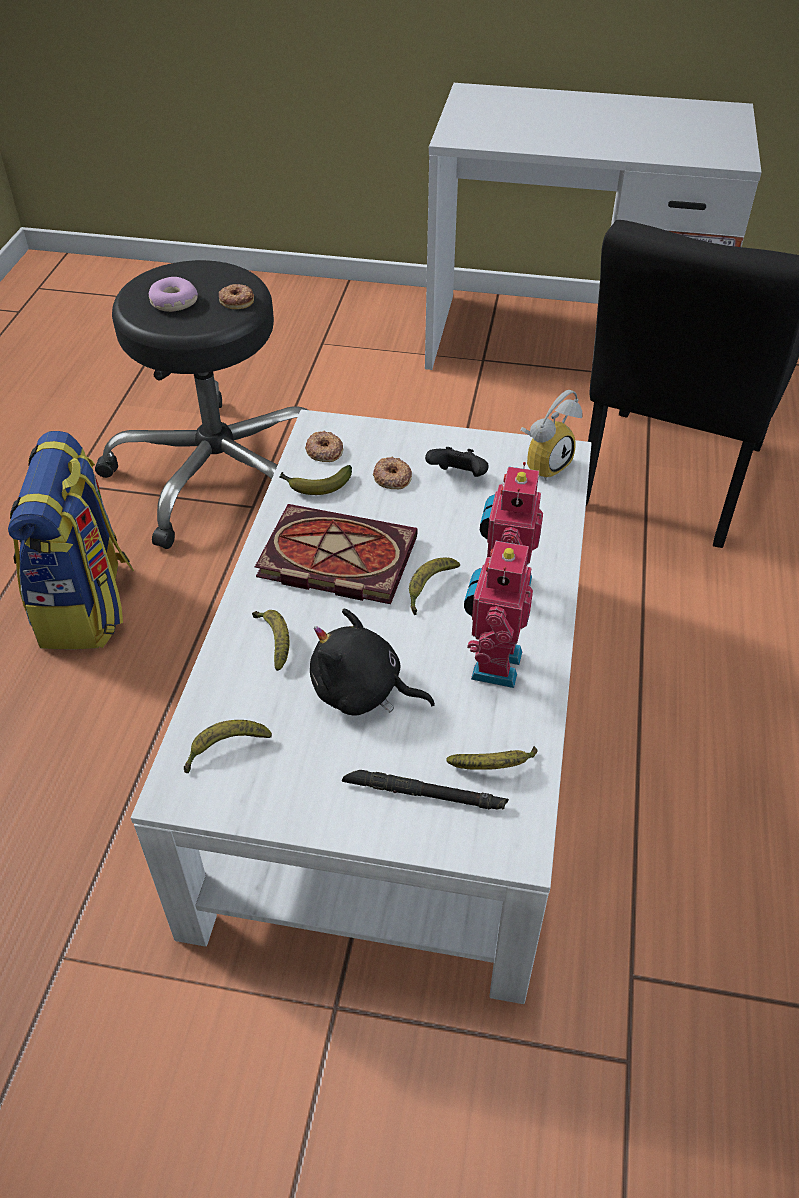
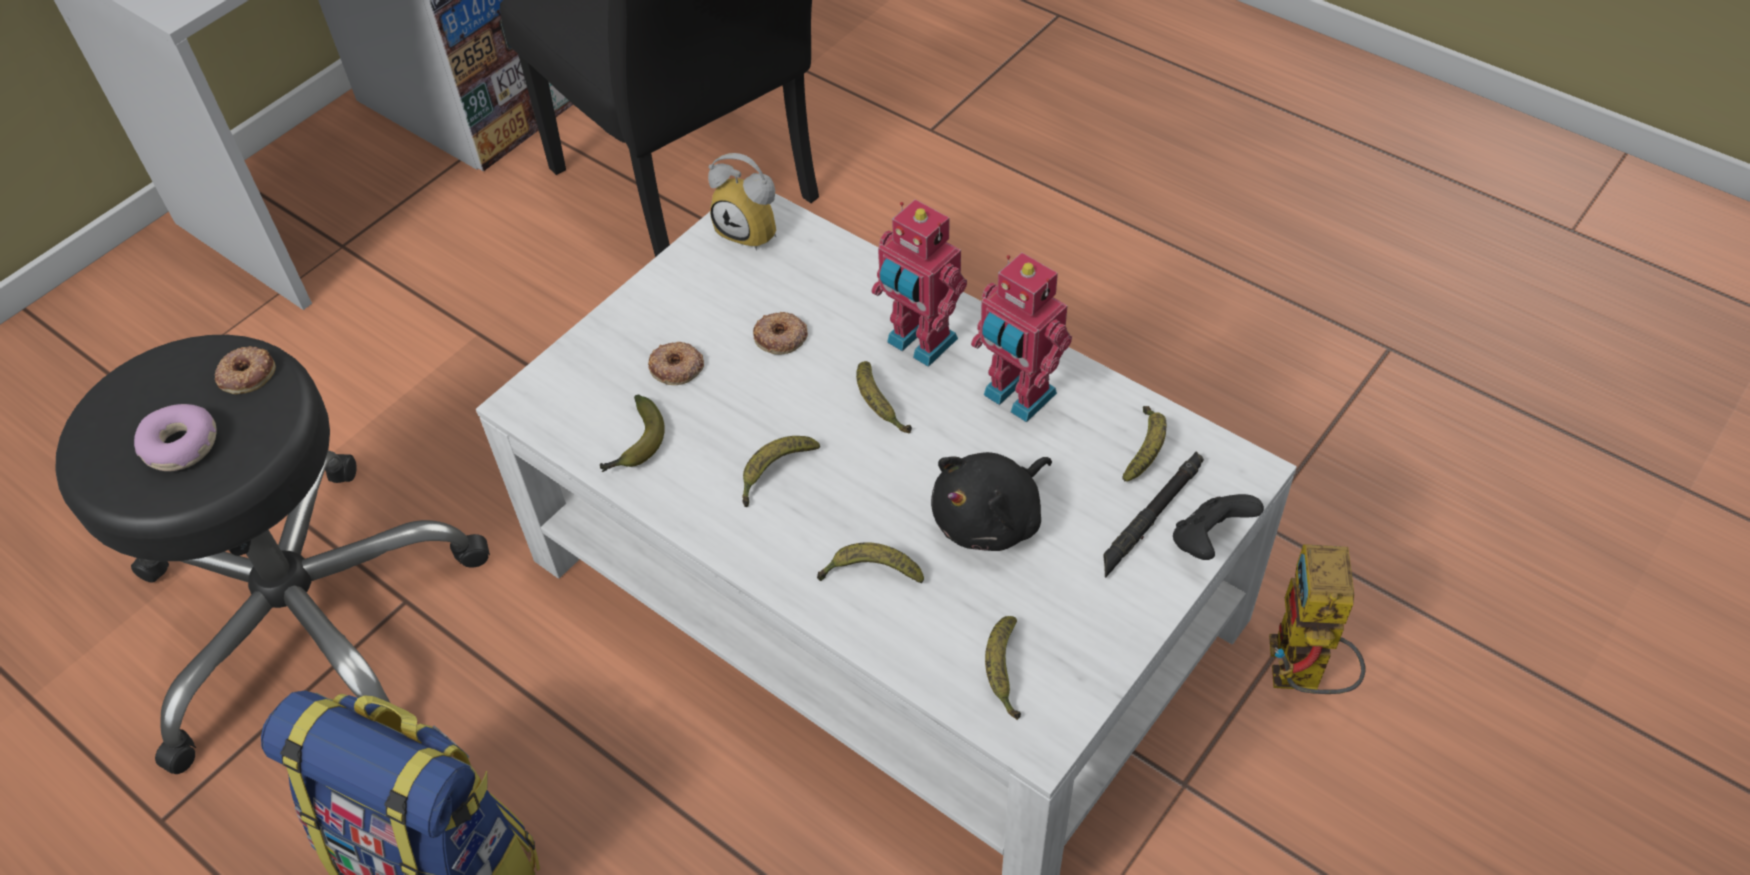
camera: 60 degrees left, 5 degrees up
book [255,504,418,604] -> banana [742,436,820,507]
donut [305,431,343,462] -> donut moved to [753,312,808,355]
black game controller [425,447,489,477] -> black game controller moved to [1173,494,1264,560]
alarm clock [520,390,582,481] -> alarm clock turned 135 degrees clockwise [708,153,776,251]
none -> toy robot [1269,544,1366,694]

